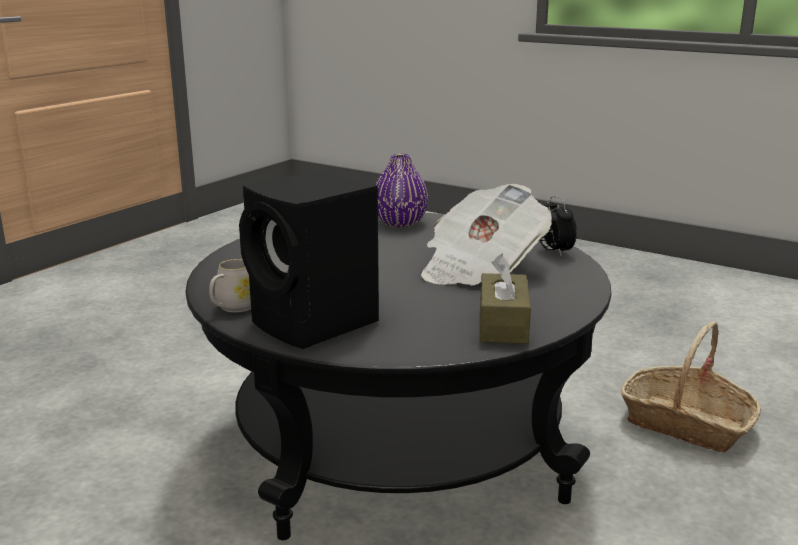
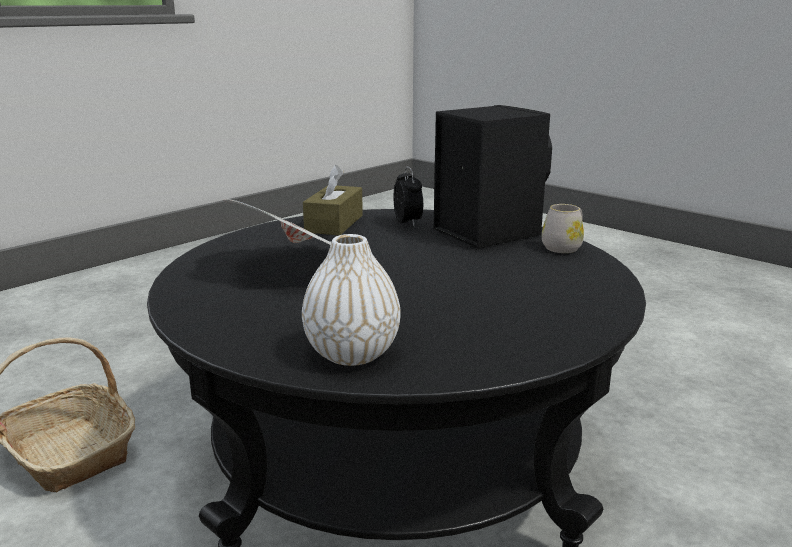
camera: 170 degrees left, 0 degrees up
purple vase [376,154,428,227] -> white vase [302,234,401,366]
alarm clock [539,196,577,257] -> alarm clock moved to [394,166,423,226]

